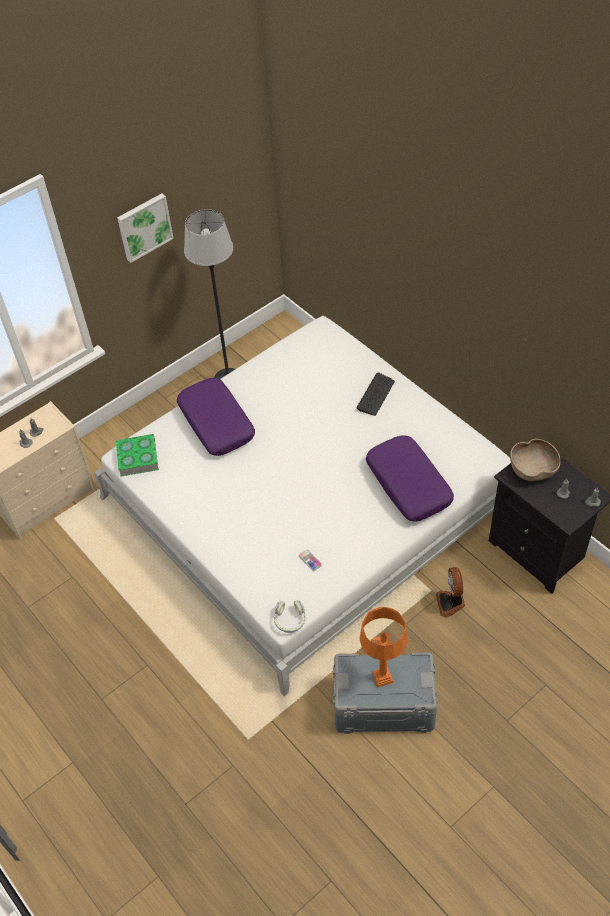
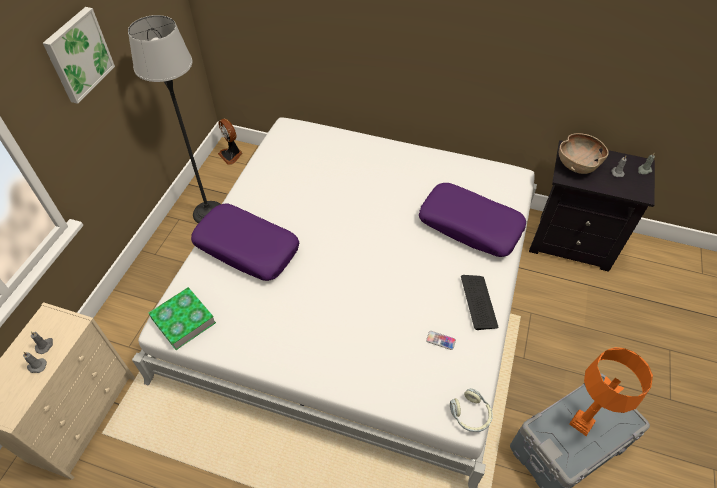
camera: 35 degrees left, 0 degrees up
keyboard [356,372,395,416] -> keyboard moved to [461,275,498,330]
fan [436,567,465,617] -> fan moved to [218,119,242,165]

